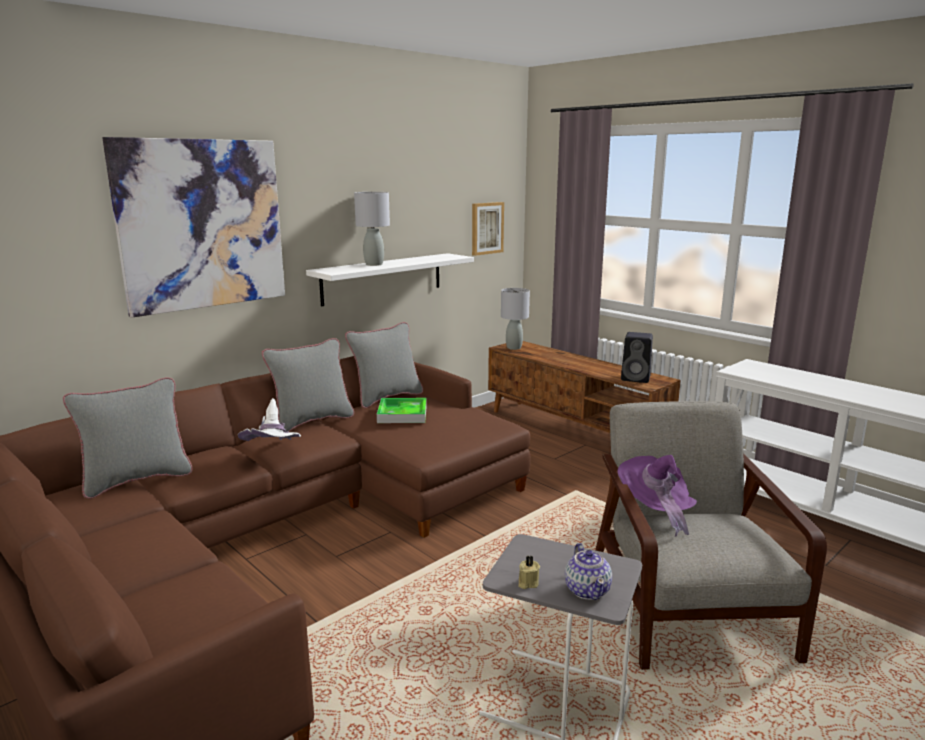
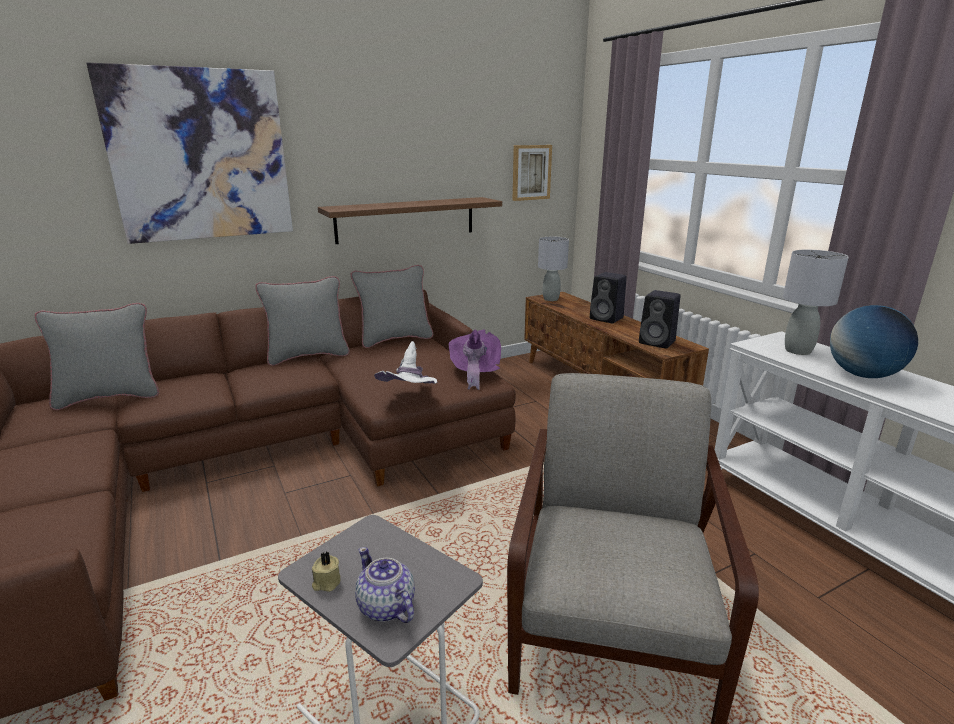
camera: 15 degrees right, 5 degrees up
white hat [238,398,301,441] -> white hat moved to [374,341,437,384]
white shelf [306,253,474,306] -> brown shelf [318,197,502,244]
grey table lamp [354,192,390,266] -> grey table lamp moved to [783,250,849,355]
tray [377,398,427,423] -> none
teapot [565,543,612,600] -> teapot turned 135 degrees clockwise [355,547,415,623]
purple hat [617,455,697,537] -> purple hat moved to [449,330,501,390]
none -> black speaker [590,272,627,323]
none -> globe [830,305,918,378]

